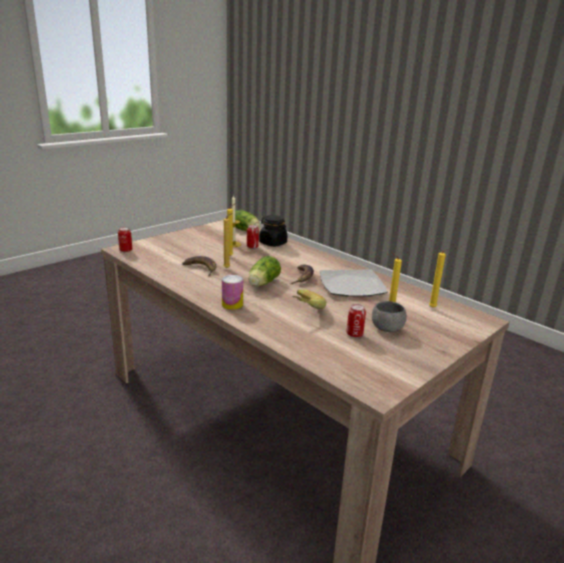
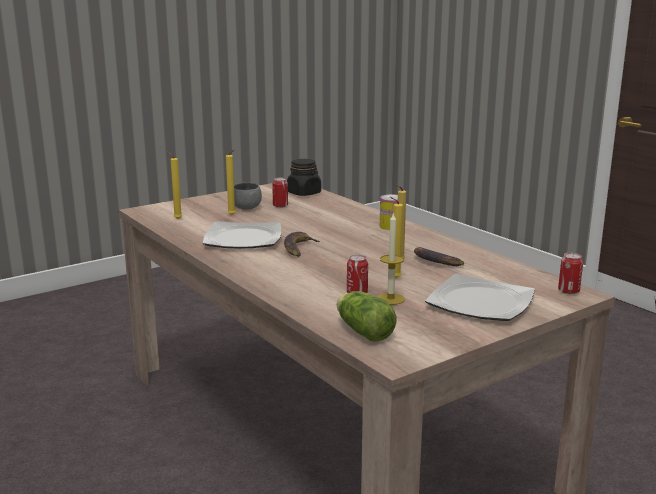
camera: 170 degrees left, 5 degrees down
lettuce [249,256,281,286] -> none
black jar [259,215,287,247] -> black jar moved to [287,159,321,196]
banana [292,290,326,309] -> none
none -> plate [425,274,535,321]

